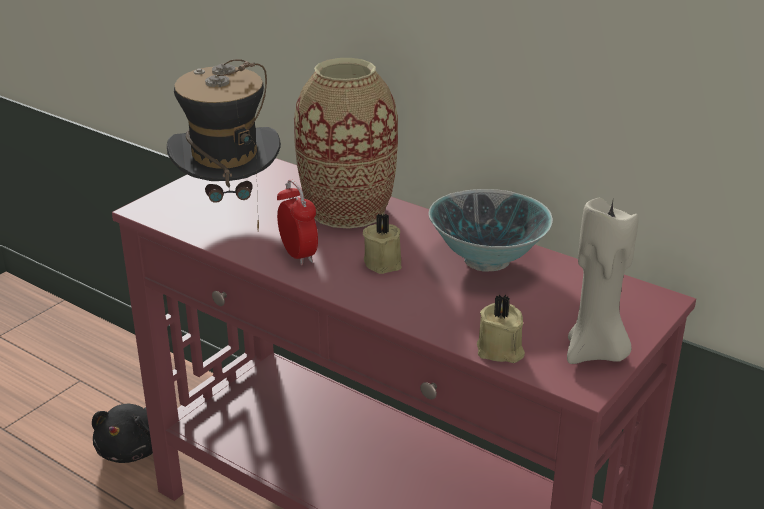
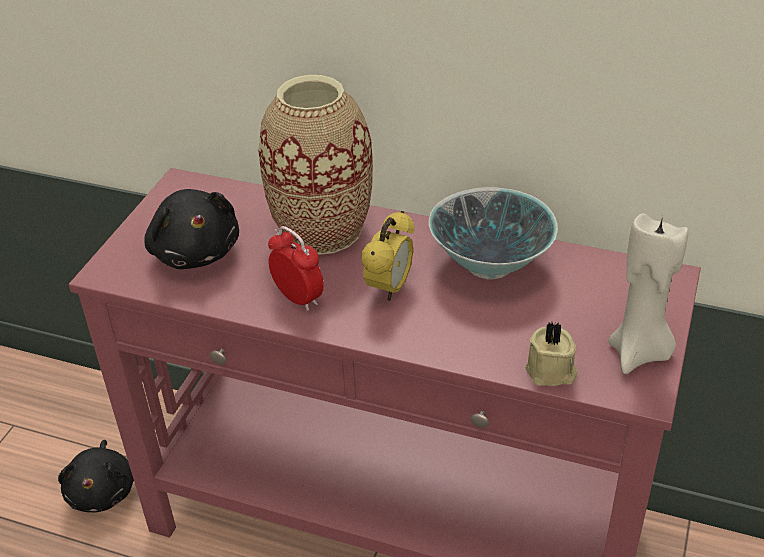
camera: 15 degrees left, 10 degrees up
hat [167,59,281,231] -> black plush toy [144,189,239,269]
beige candle [363,214,402,274] -> alarm clock [362,211,414,301]

